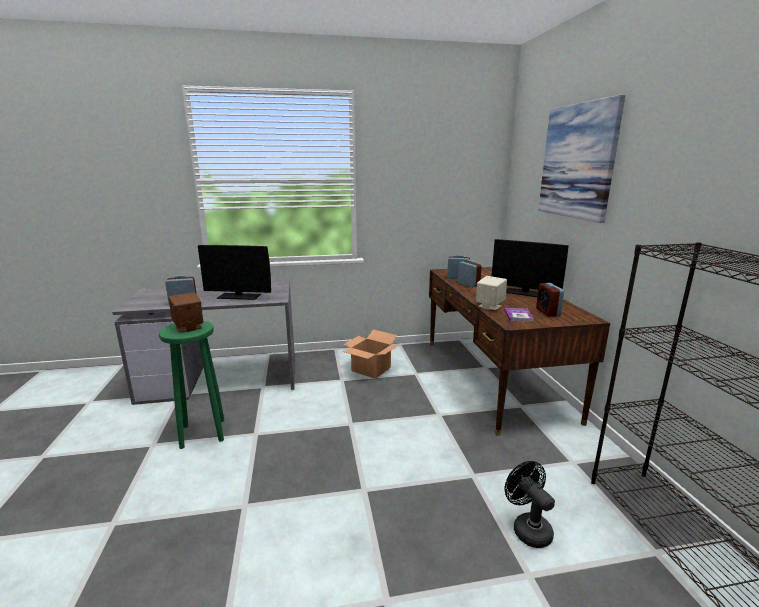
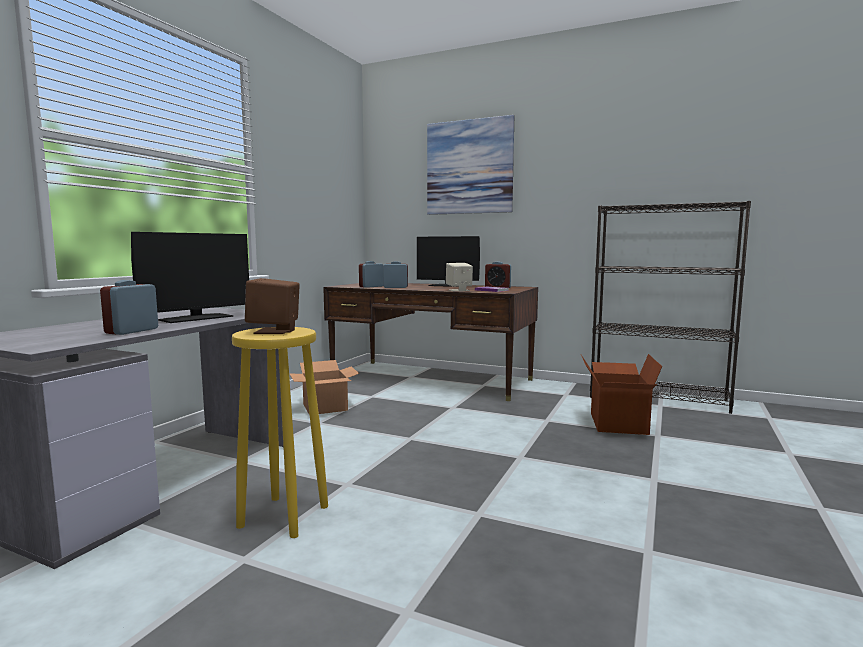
camera: 55 degrees left, 10 degrees down
green stool [159,321,224,449] -> yellow stool [232,327,328,538]
monitor [492,239,569,297] -> monitor turned 45 degrees clockwise [417,236,480,287]
black fan [505,461,555,548] -> cardboard box [581,354,662,435]

